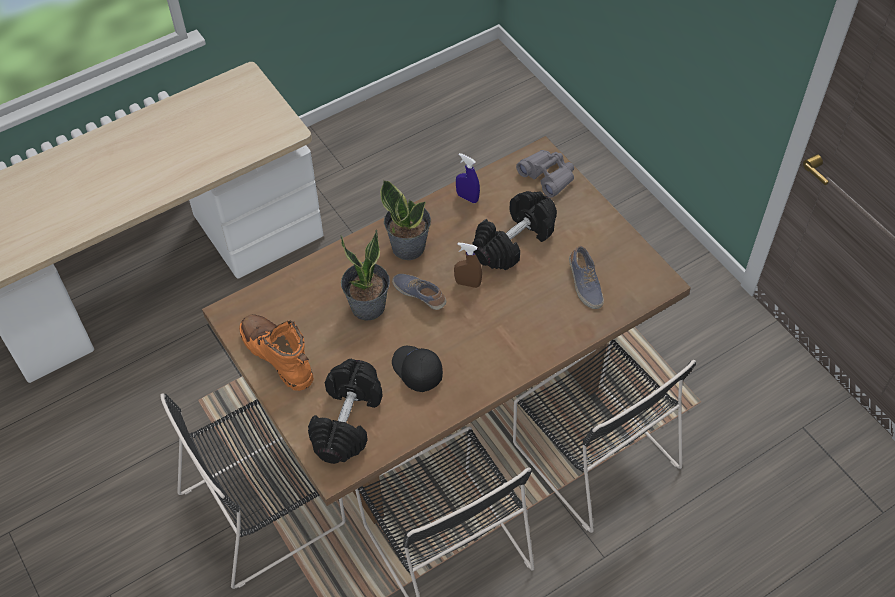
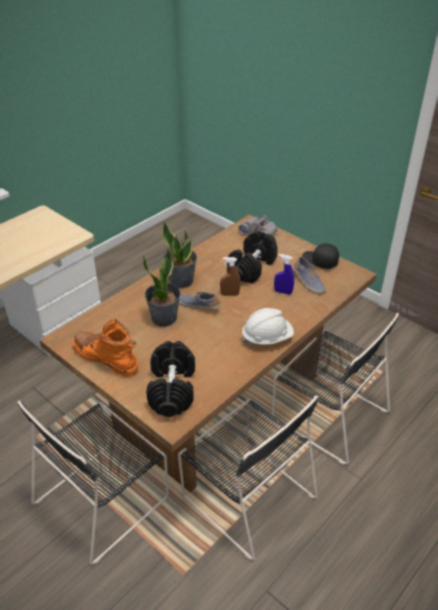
camera: 15 degrees left, 15 degrees down
black cap [392,346,443,392] -> black cap moved to [302,243,339,269]
blue spray bottle [456,153,480,203] -> blue spray bottle moved to [274,254,294,295]
none -> white hard hat [242,308,294,345]

